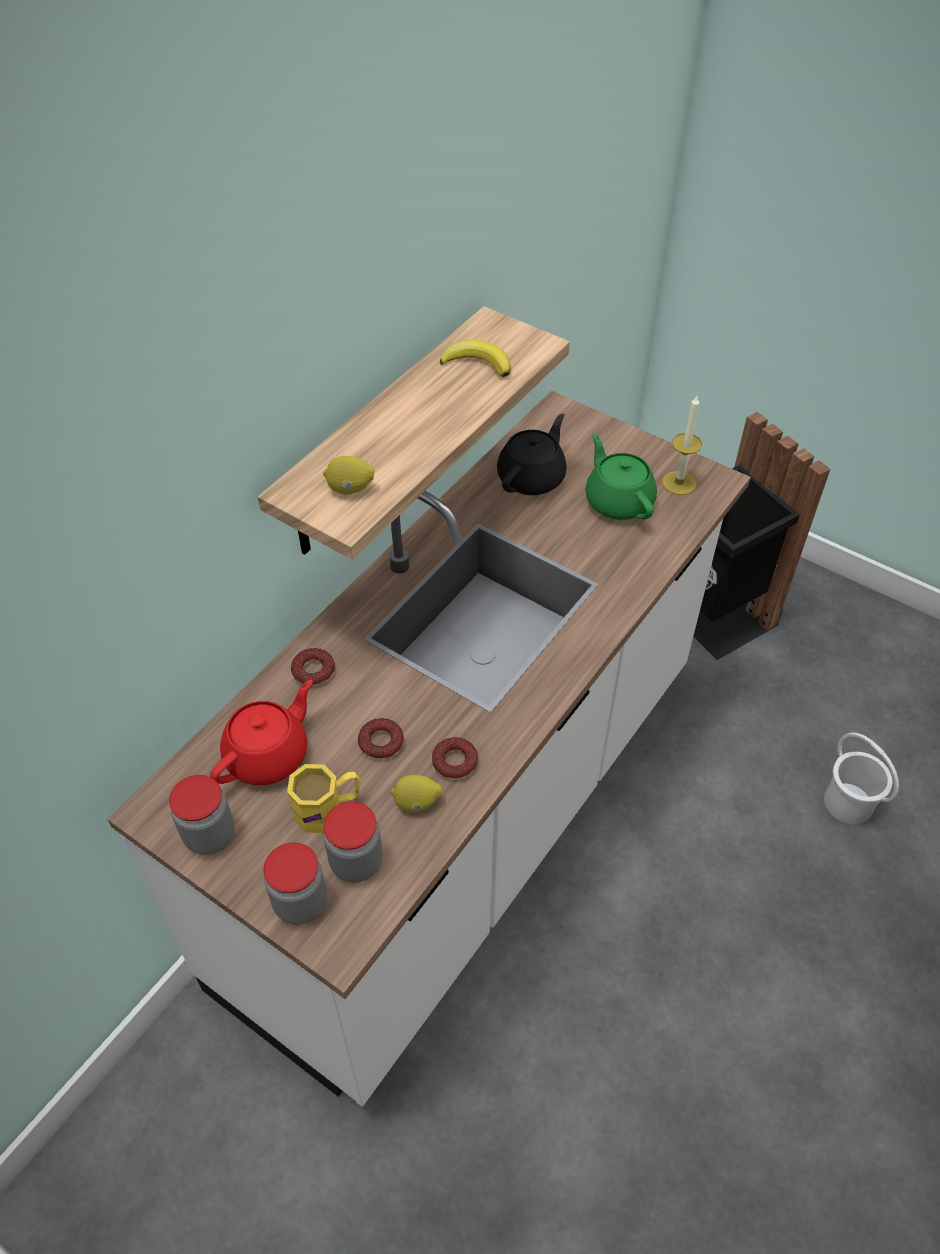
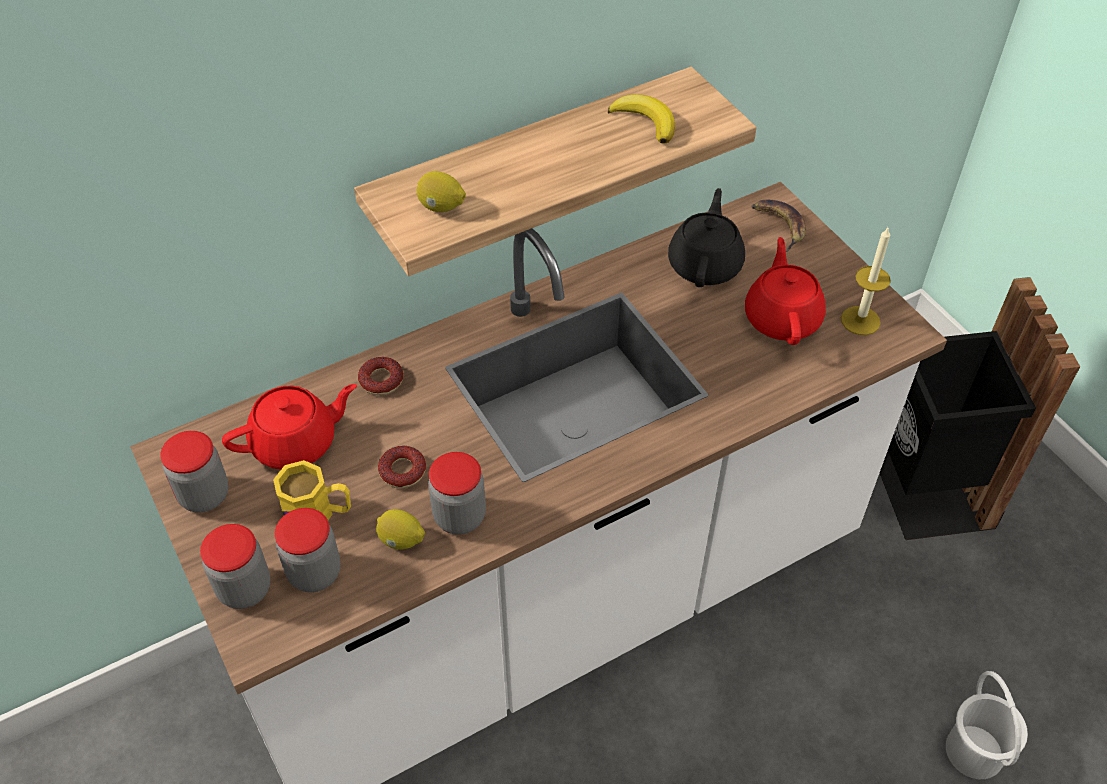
camera: 25 degrees right, 0 degrees up
donut [432,737,478,780] -> jar [428,452,486,535]
black teapot [497,413,567,495] -> black teapot turned 45 degrees counterclockwise [668,188,745,287]
green teapot [585,433,657,520] -> red teapot [745,237,826,345]
none -> banana [751,200,806,252]

